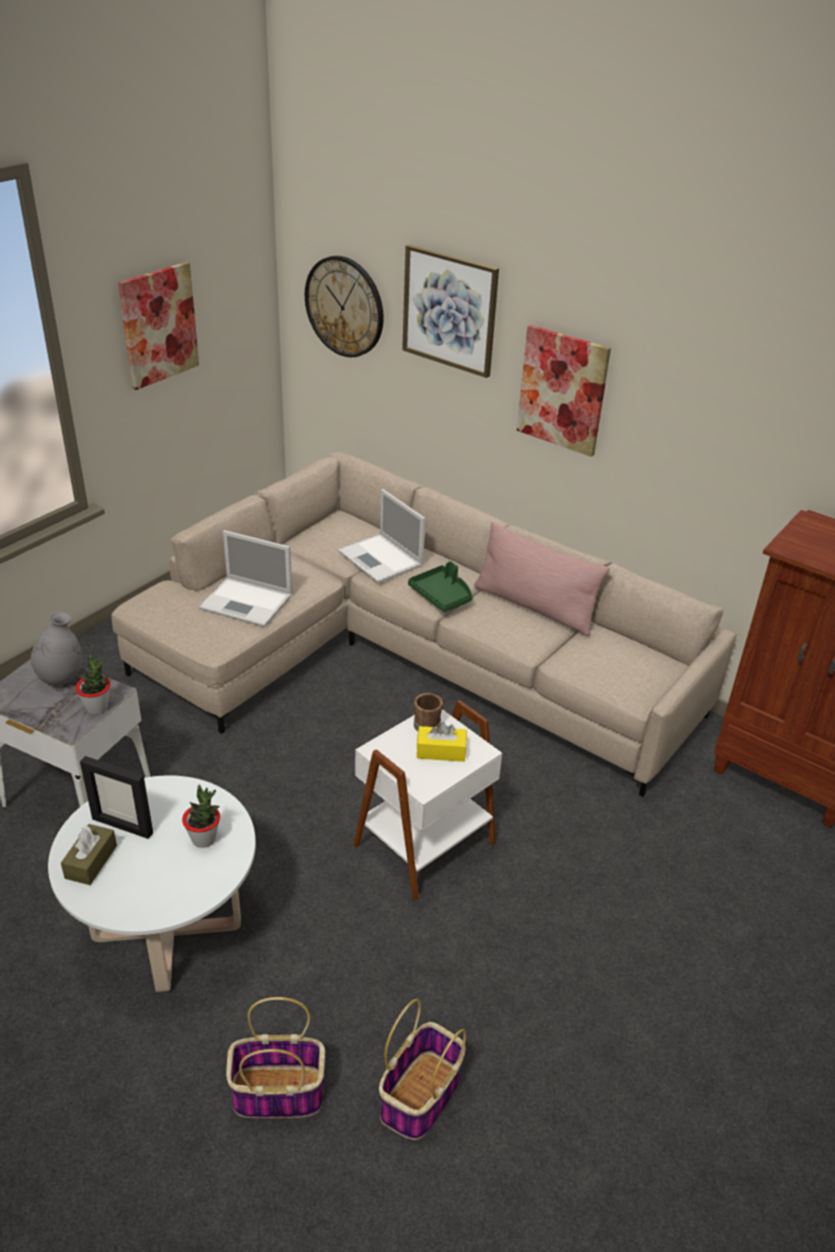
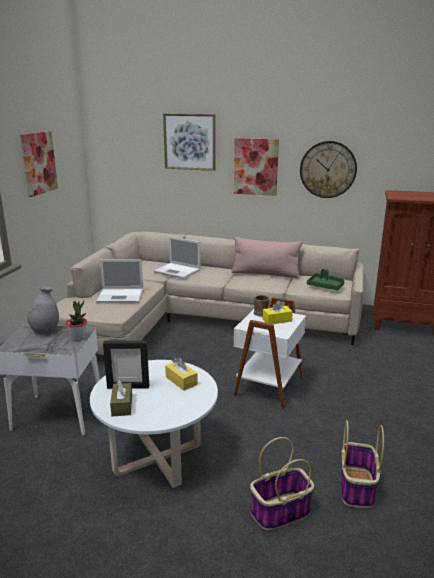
camera: 20 degrees left, 15 degrees down
potted plant [182,785,220,848] -> yellow tissue box [165,357,198,391]
wall clock [305,256,384,357] -> wall clock moved to [300,141,357,198]
green tray [408,561,472,612] -> green tray moved to [307,269,345,290]

